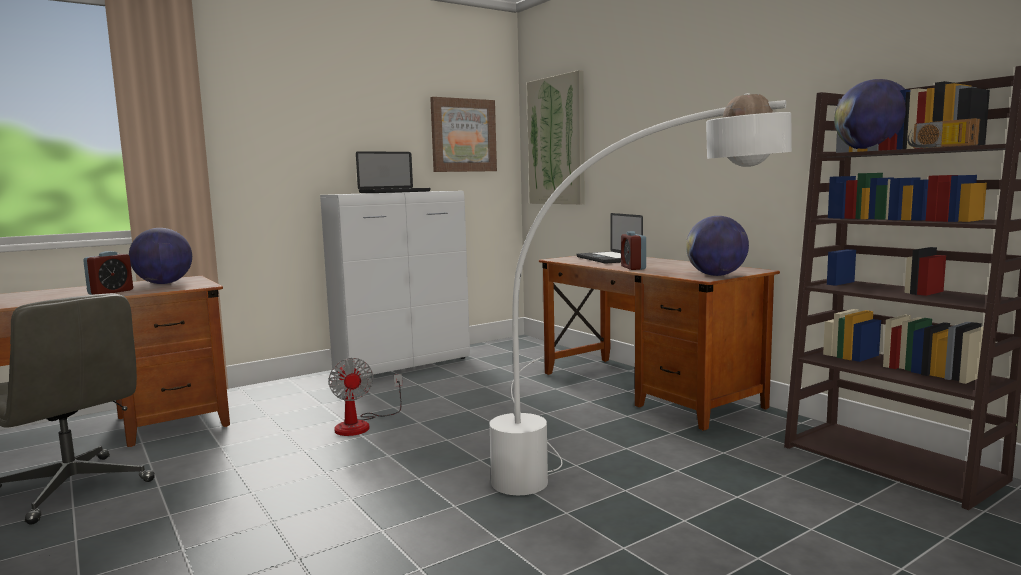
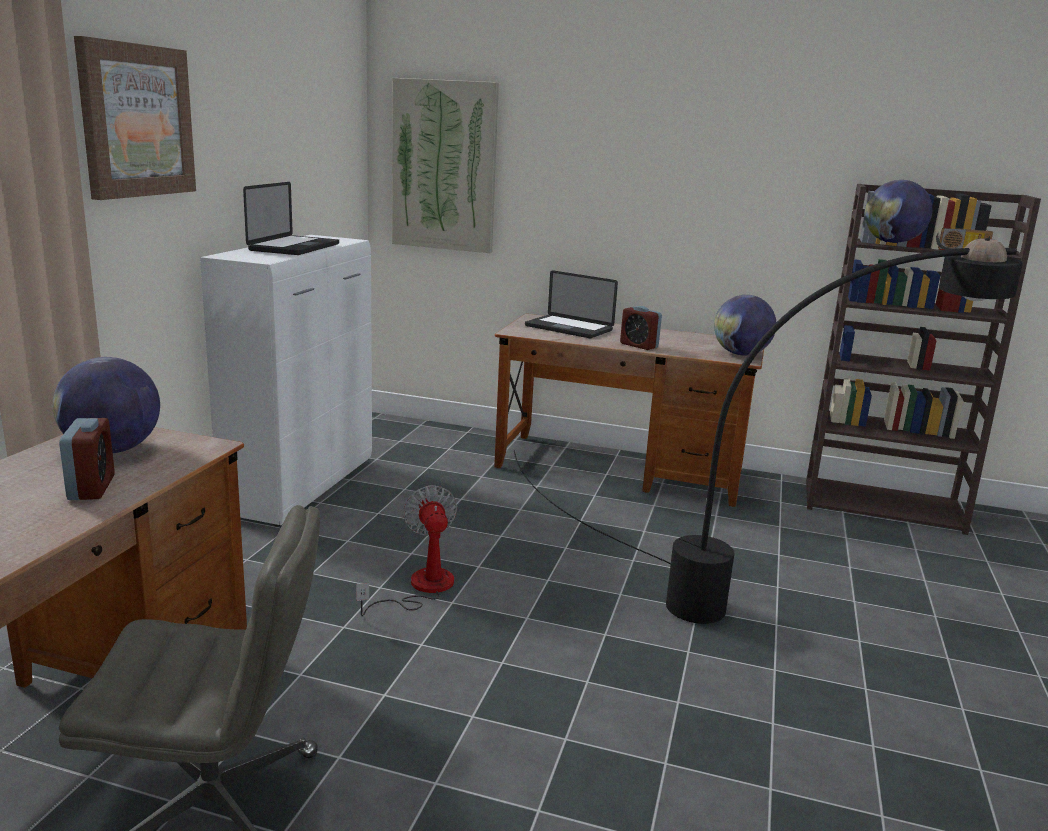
camera: 40 degrees left, 10 degrees up
fan [328,358,402,436] -> fan turned 135 degrees counterclockwise [356,485,457,617]
picture [430,97,497,172] -> picture moved to [74,36,196,200]
white floor lamp [490,93,792,495] -> black floor lamp [514,238,1023,624]

